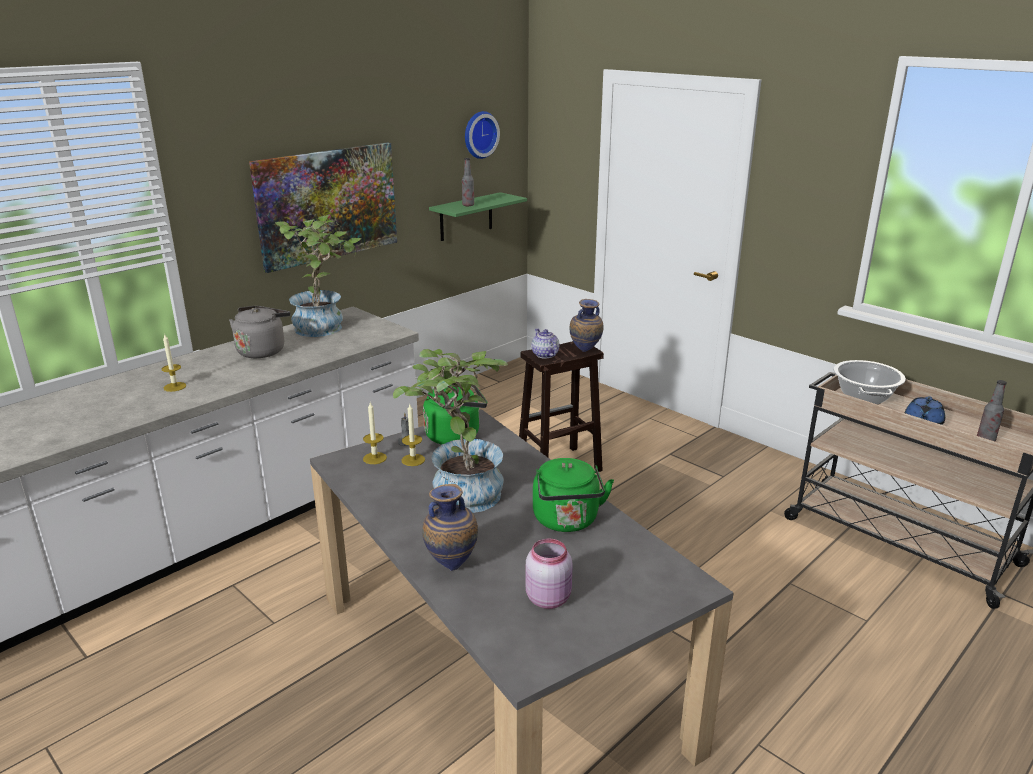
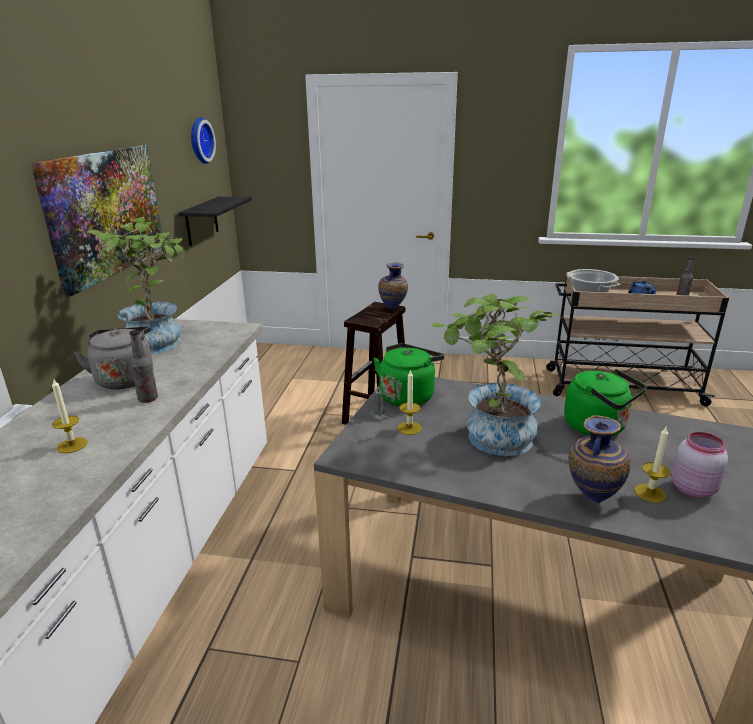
camera: 35 degrees left, 0 degrees up
candle [363,402,387,464] -> candle moved to [635,425,670,503]
green shelf [429,192,527,241] -> black shelf [178,197,252,246]
bottle [462,158,474,206] -> bottle moved to [129,330,158,403]
teapot [531,328,559,359] -> none

